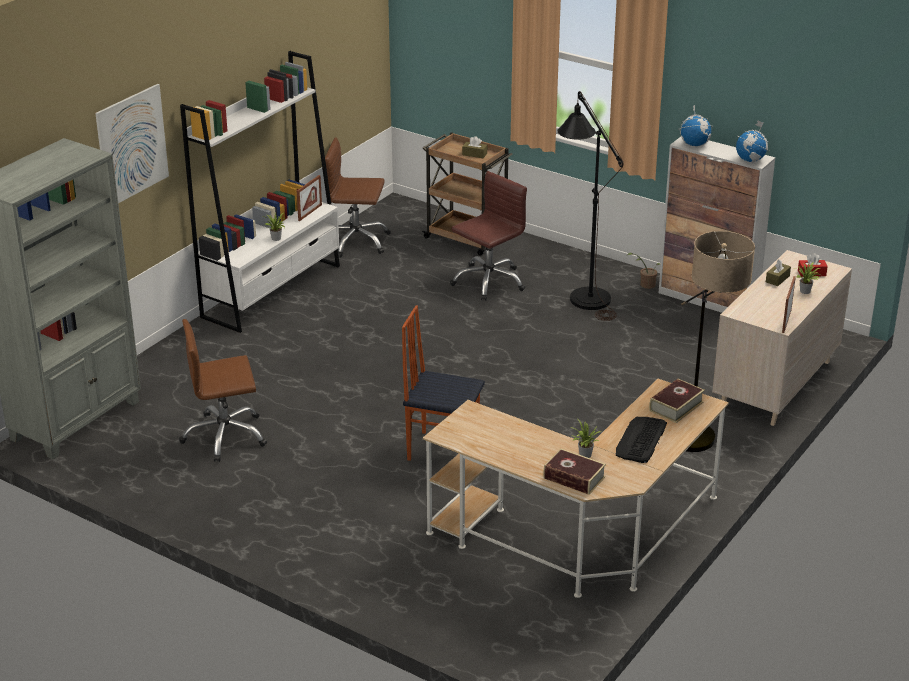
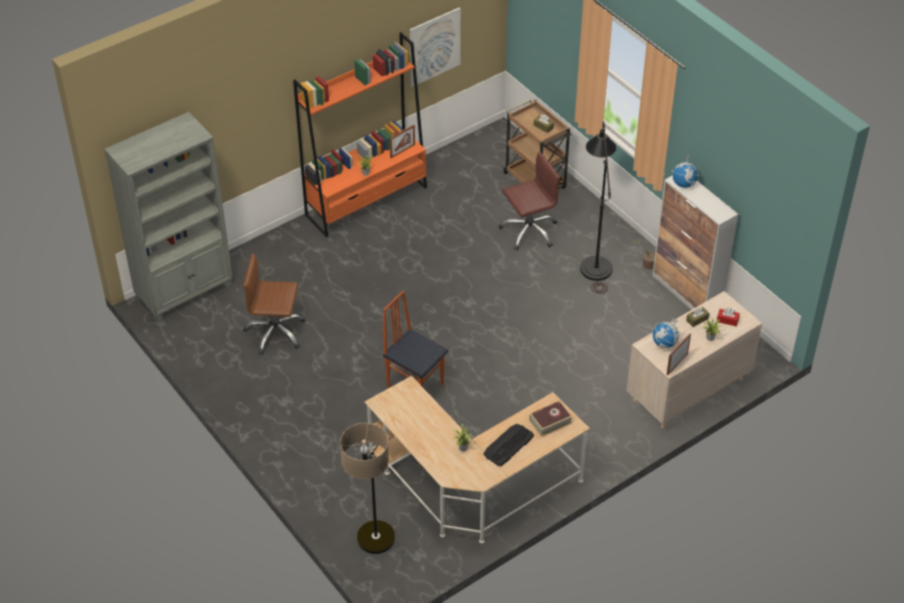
camera: 20 degrees right, 15 degrees up
picture [95,84,169,203] -> picture moved to [410,7,461,87]
white bookcase [180,51,340,333] -> orange bookcase [293,32,427,237]
brown office chair [325,137,391,257] -> none
book [543,448,606,495] -> none
floor lamp [681,231,755,452] -> floor lamp moved to [340,423,395,554]
globe [736,120,769,163] -> globe moved to [653,318,680,349]

